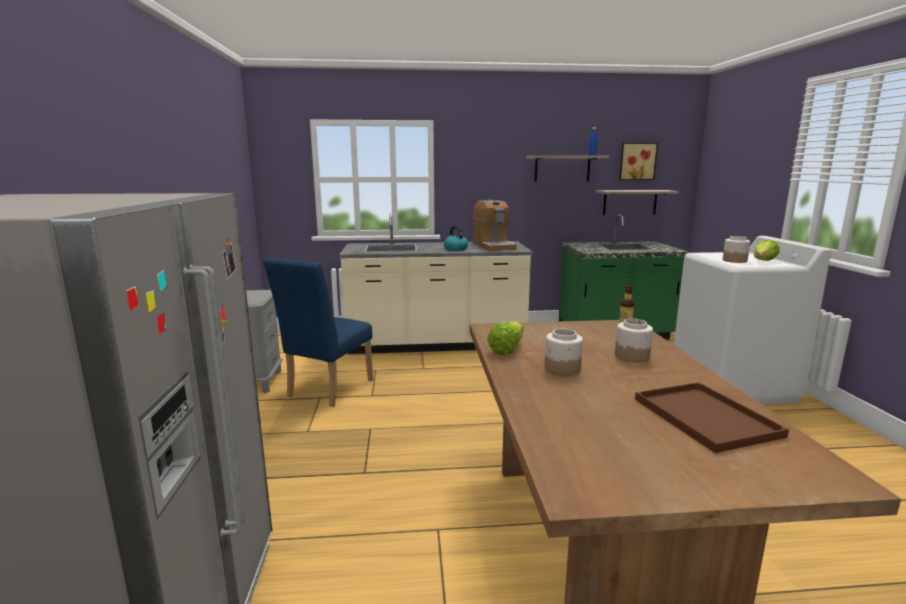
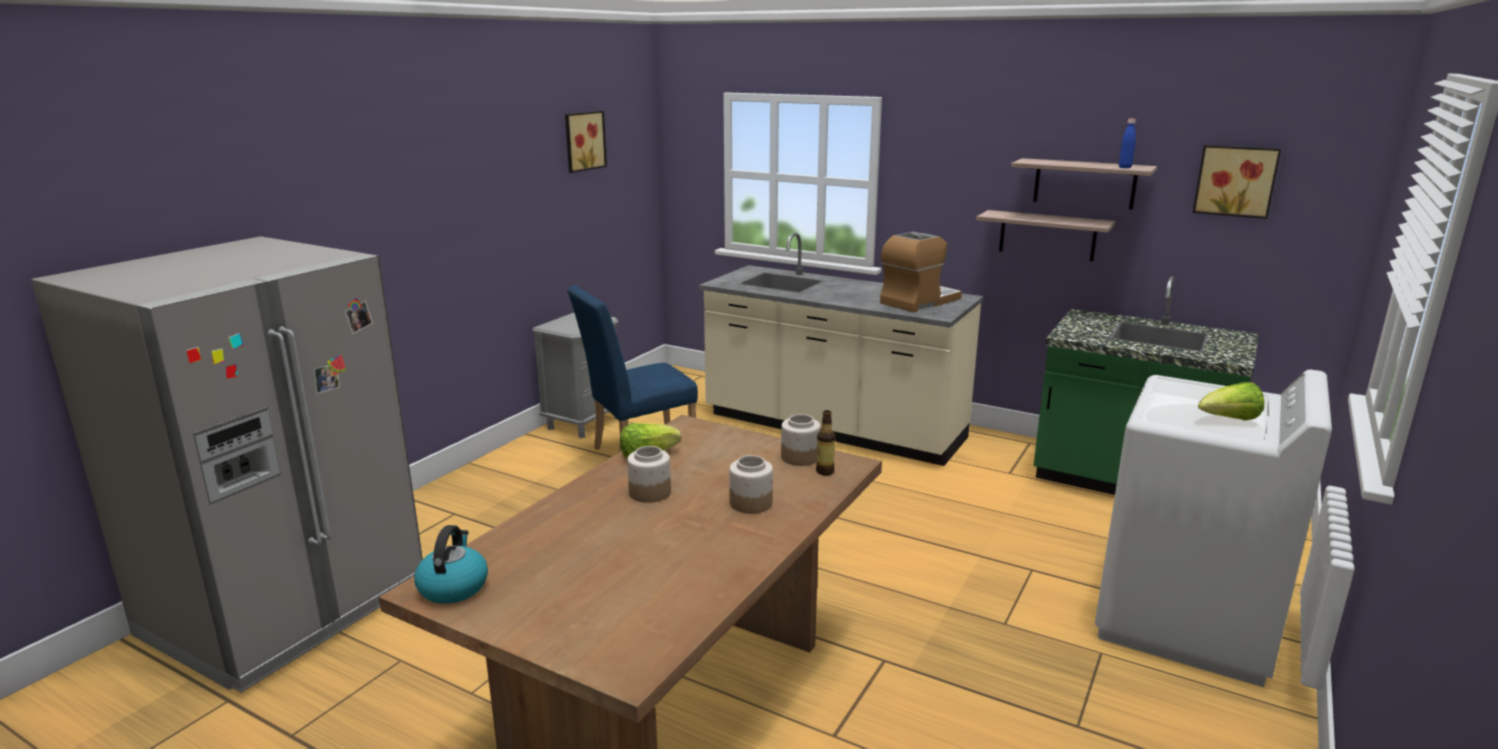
camera: 35 degrees right, 5 degrees up
kettle [444,226,468,251] -> kettle moved to [414,525,488,604]
coffee machine [473,200,517,251] -> coffee machine turned 150 degrees counterclockwise [880,232,962,312]
shelf [596,190,679,215] -> shelf moved to [976,210,1116,262]
brown tray [635,382,789,453] -> none
jar [723,236,750,263] -> jar moved to [781,414,821,466]
none -> picture [565,111,607,173]

